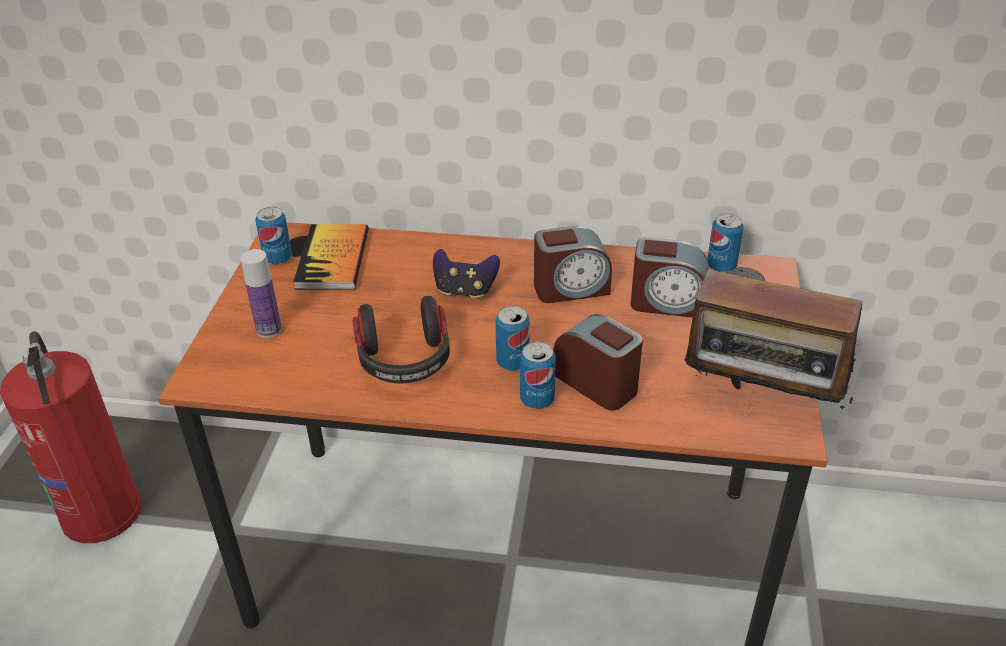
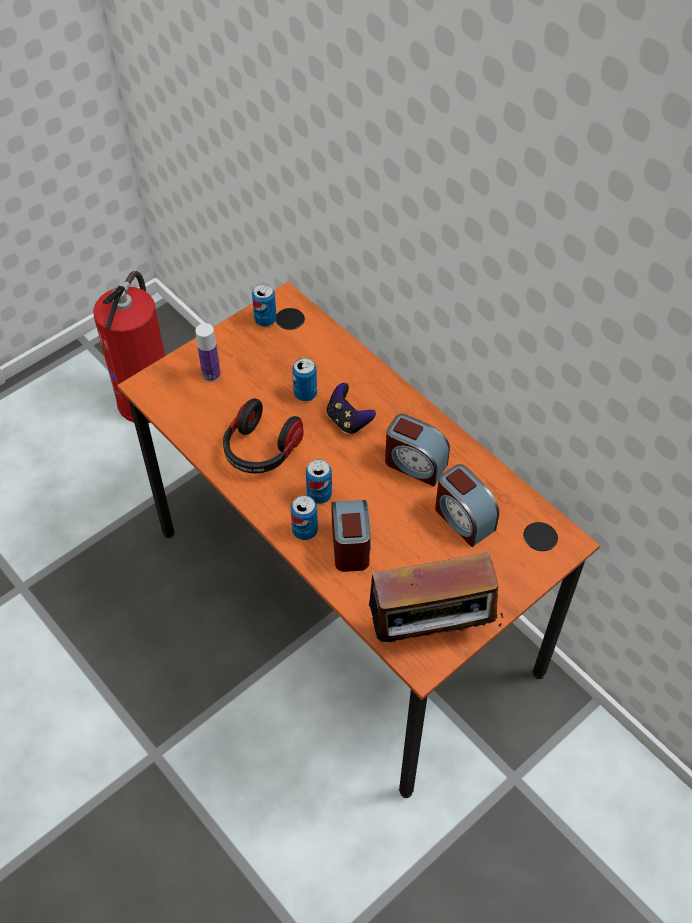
camera: 40 degrees right, 15 degrees up
book [293,224,369,290] -> none
radio [684,255,862,409] -> radio turned 75 degrees counterclockwise [369,552,504,648]
can [707,213,744,273] -> can moved to [292,358,317,401]

